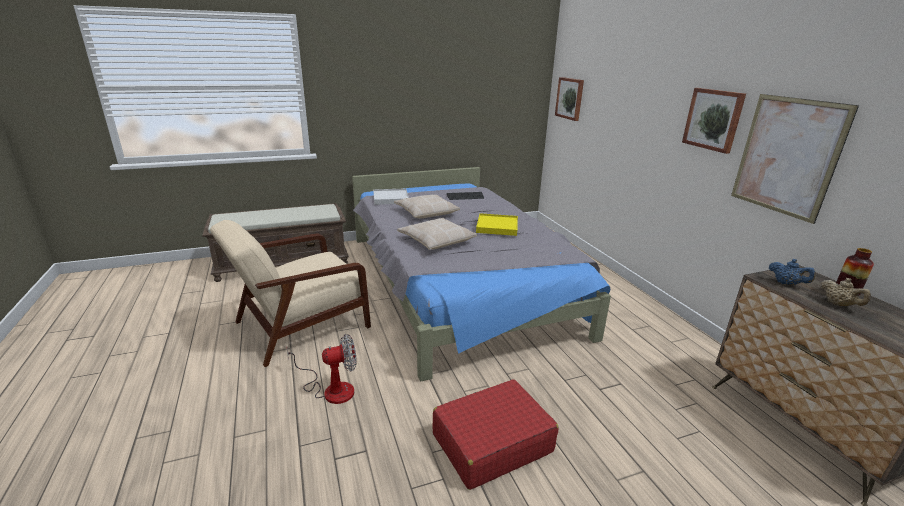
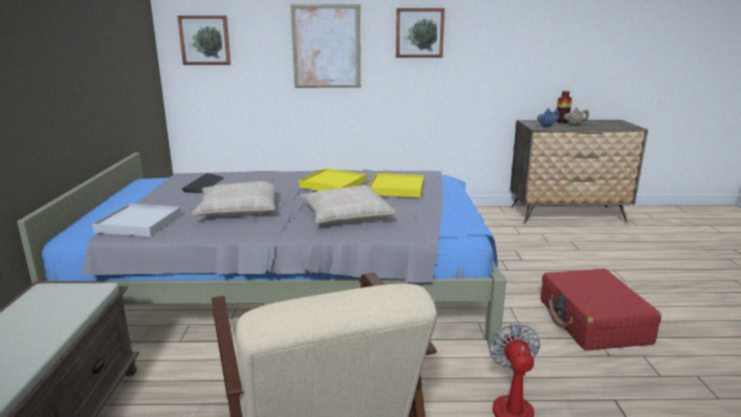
camera: 70 degrees left, 5 degrees down
picture [731,94,859,224] -> picture moved to [291,4,361,88]
none -> yellow tray [369,173,424,197]

